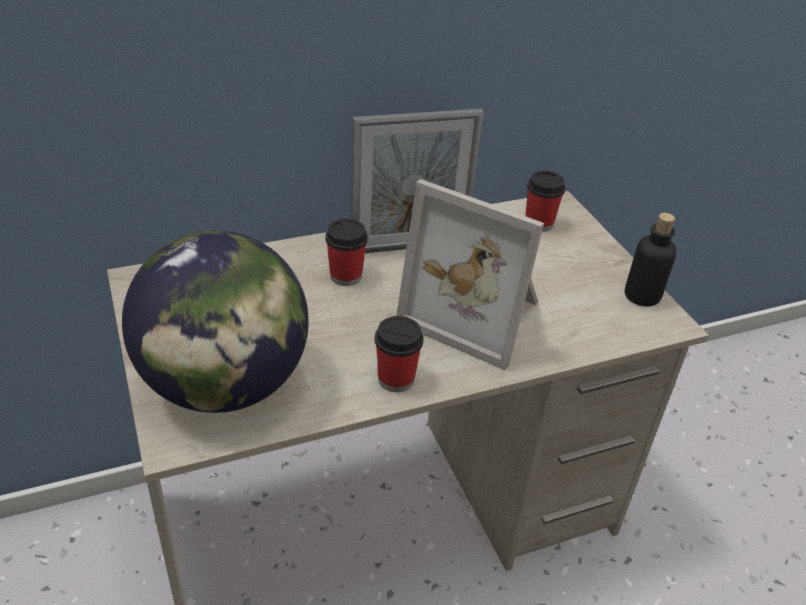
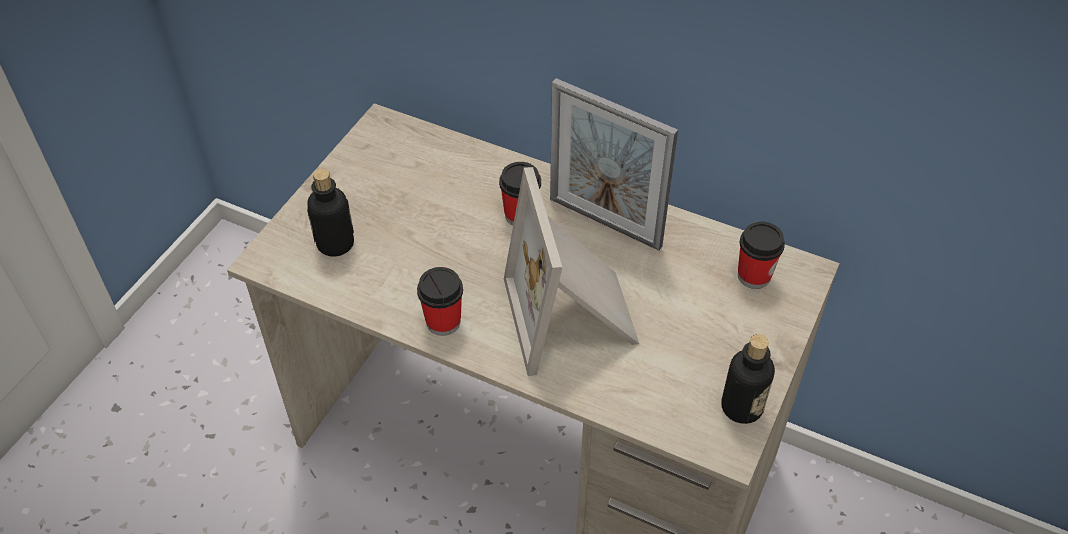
camera: 50 degrees right, 10 degrees up
globe [122,231,309,413] -> bottle [307,169,354,257]

